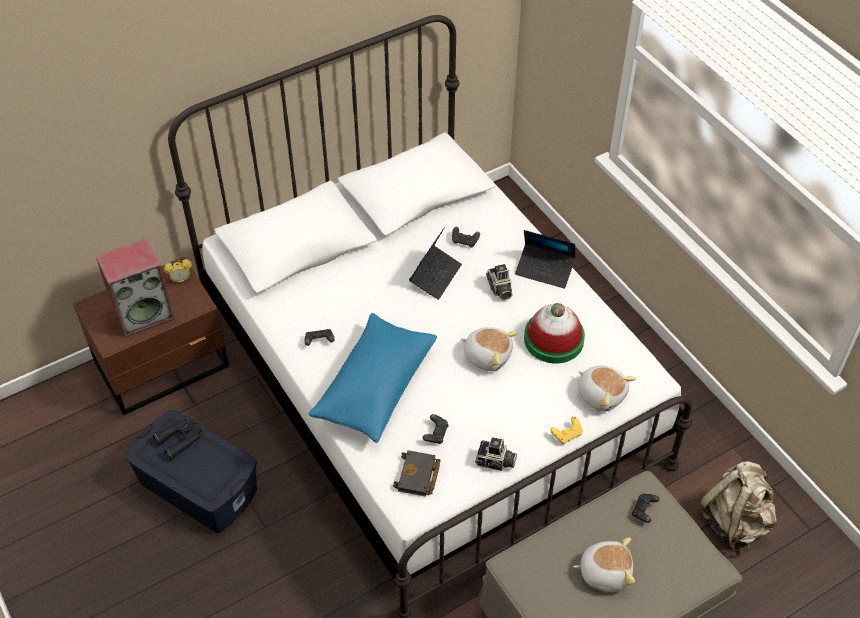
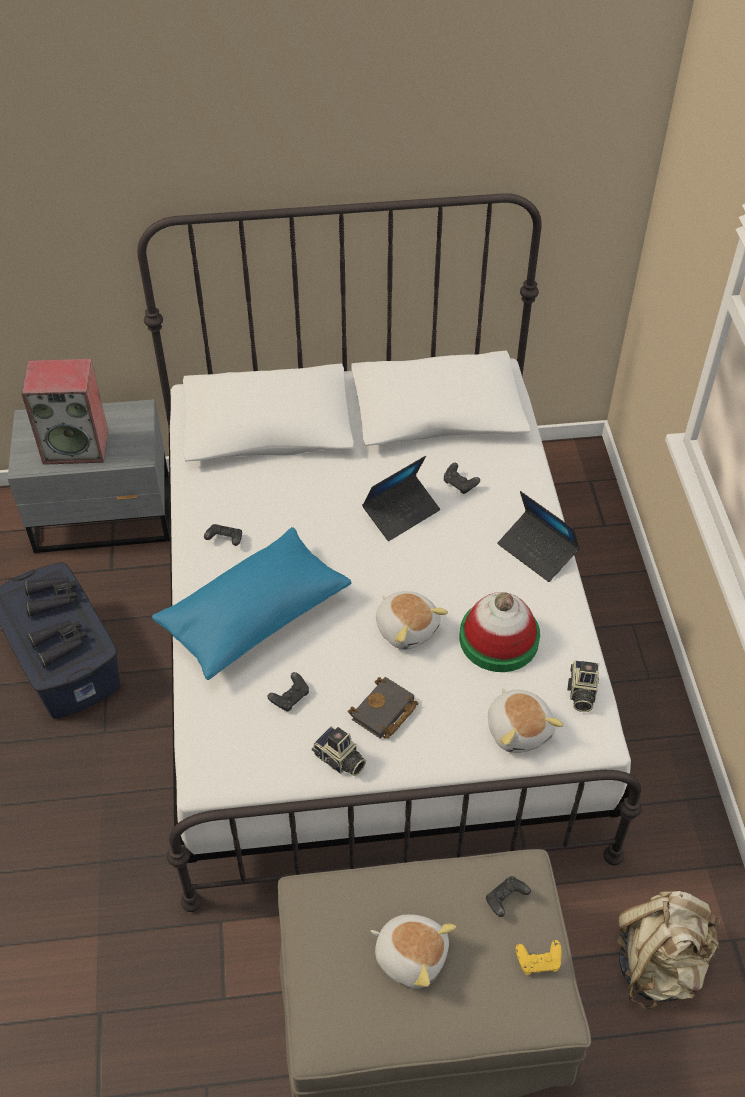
camera: 25 degrees right, 0 degrees up
brown nightstand [73,257,229,415] -> grey nightstand [8,399,170,553]
alarm clock [164,259,192,283] -> none
black book [393,450,441,497] -> black book moved to [348,677,419,739]
camera [486,264,513,301] -> camera moved to [567,660,599,712]
yellow game controller [550,416,583,444] -> yellow game controller moved to [516,940,562,974]
none -> black binoculars [27,620,87,668]

